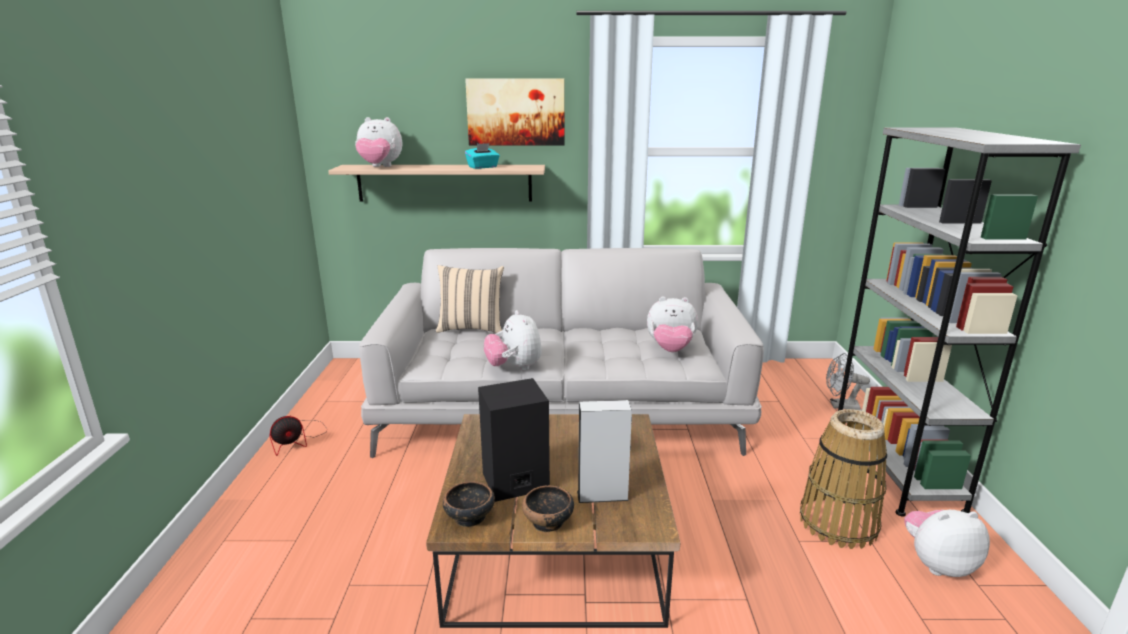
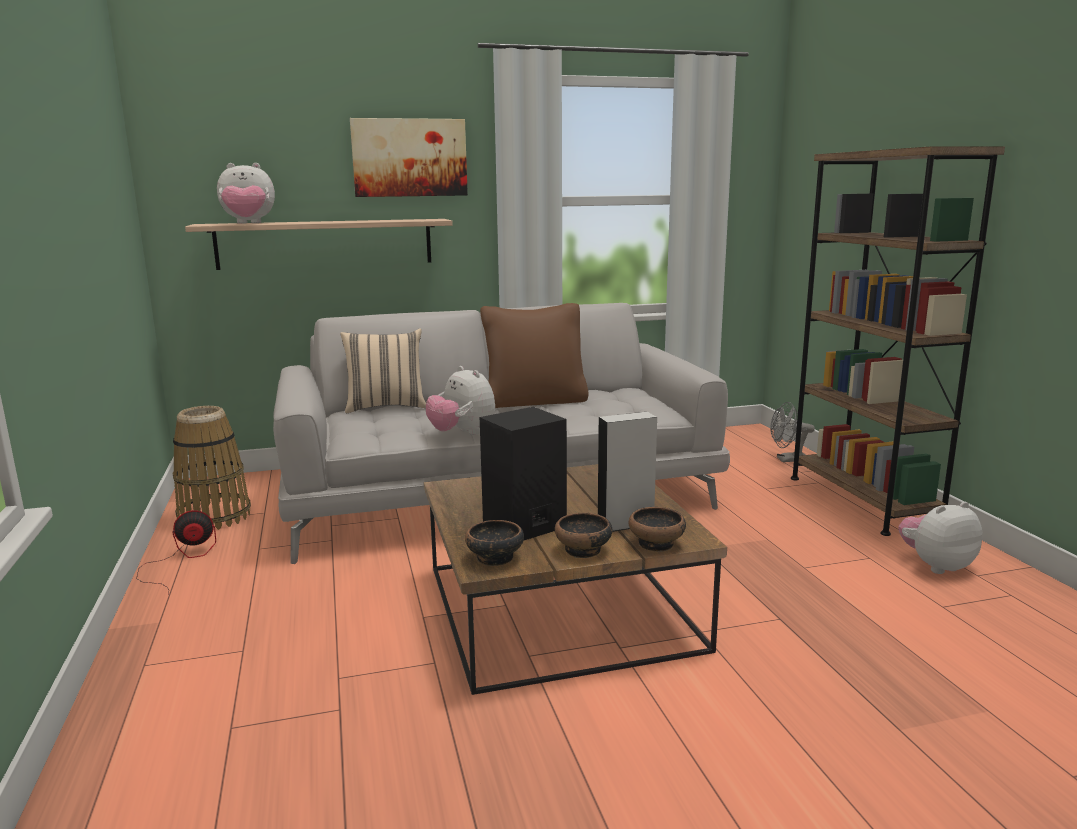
camera: 15 degrees left, 5 degrees down
fan [269,415,327,456] -> fan turned 150 degrees counterclockwise [136,510,216,595]
turquoise tissue box [465,143,500,169] -> none
plush toy [647,296,698,352] -> none
basket [800,409,887,549] -> basket moved to [173,406,251,530]
grey bookcase [838,128,1081,516] -> brown bookcase [791,146,1005,536]
none -> brown pillow [480,303,589,408]
none -> bowl [629,507,686,552]

